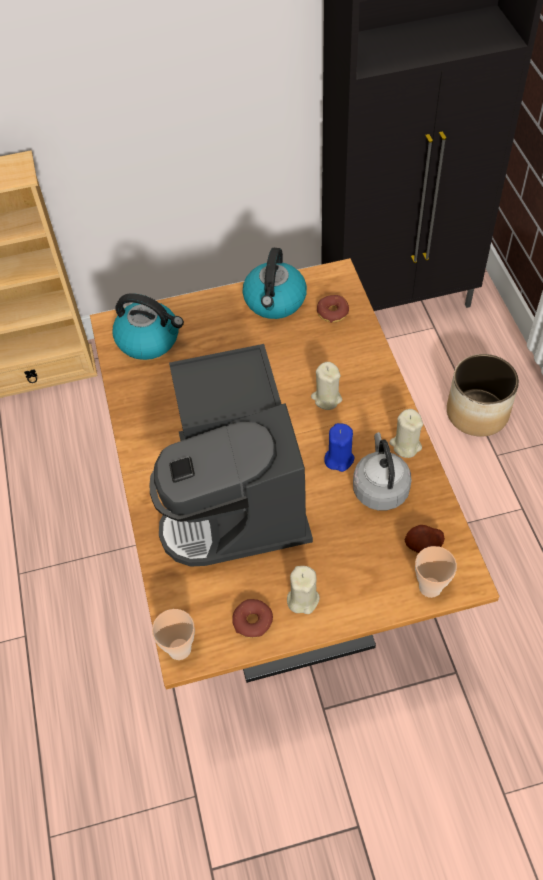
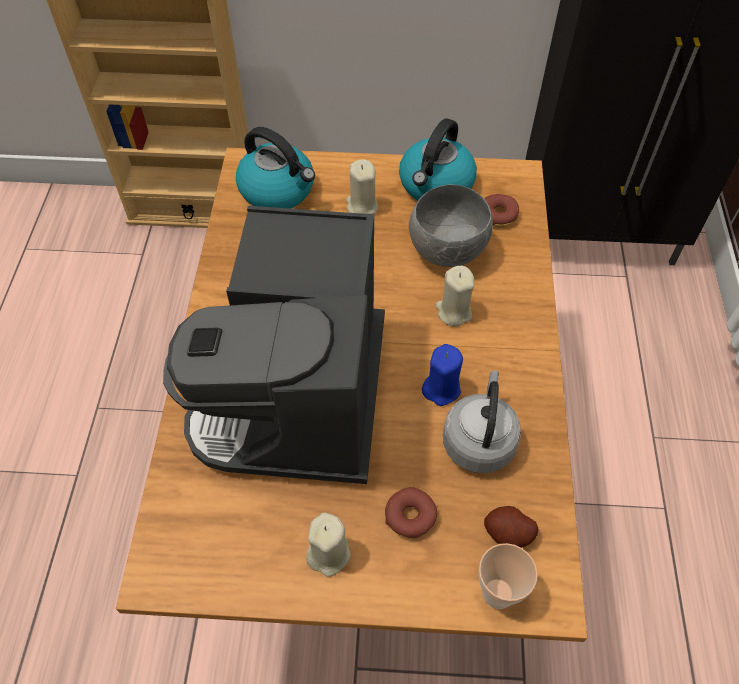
camera: 15 degrees right, 0 degrees up
cup [152,609,195,660] -> none
donut [232,599,273,638] -> donut moved to [385,487,437,538]
beige candle [389,409,423,458] -> beige candle moved to [346,159,378,214]
planter [447,354,519,437] -> none
none -> grey bowl [409,184,493,267]

